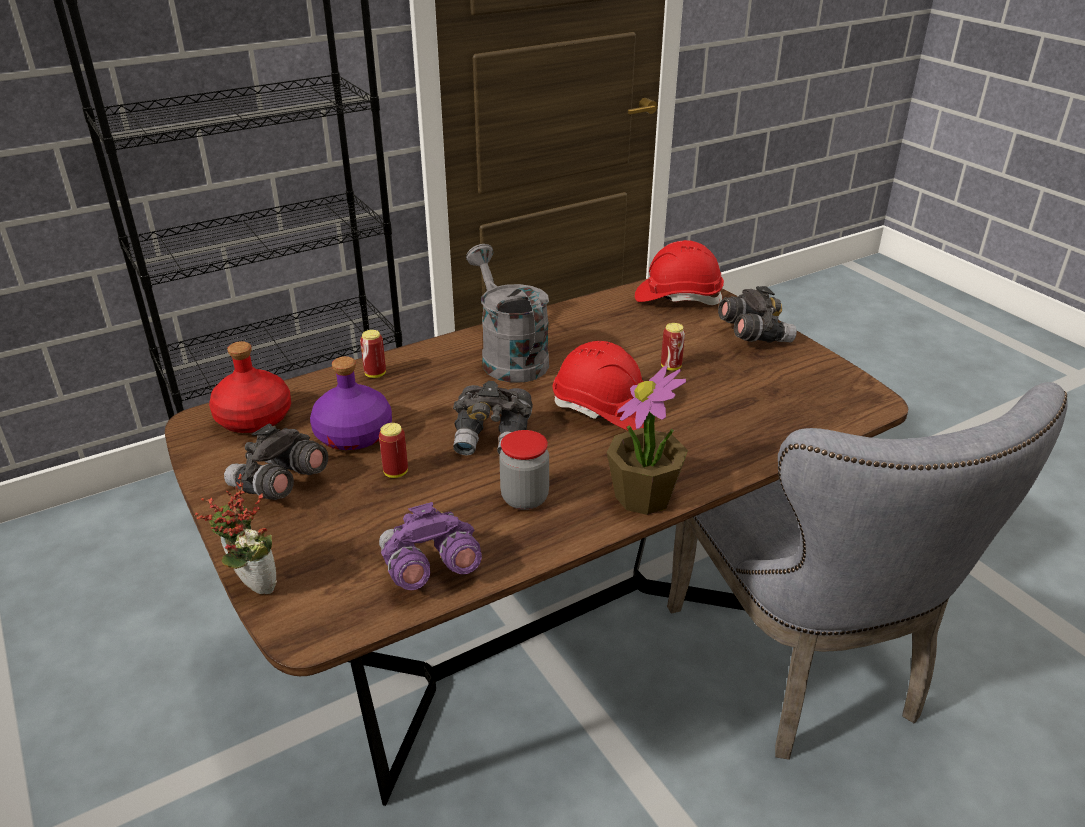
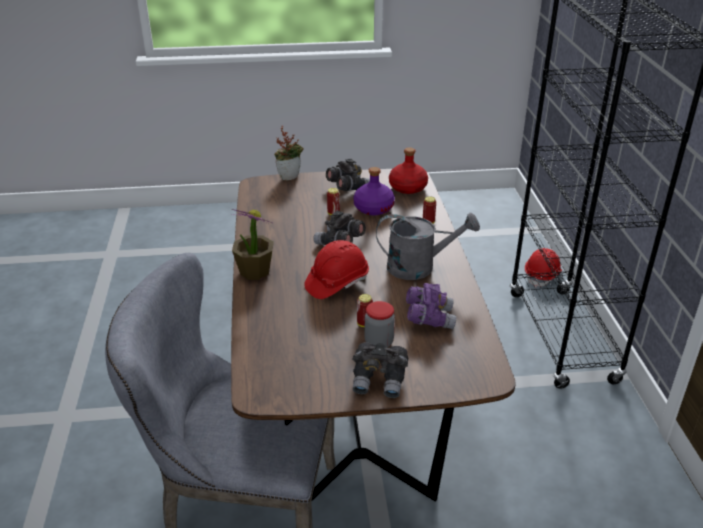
camera: 115 degrees right, 0 degrees up
purple binoculars [379,502,482,590] -> purple binoculars moved to [406,283,456,329]
jar [499,430,549,510] -> jar moved to [364,301,395,348]
red hard hat [635,240,724,305] -> red hard hat moved to [525,248,562,287]

